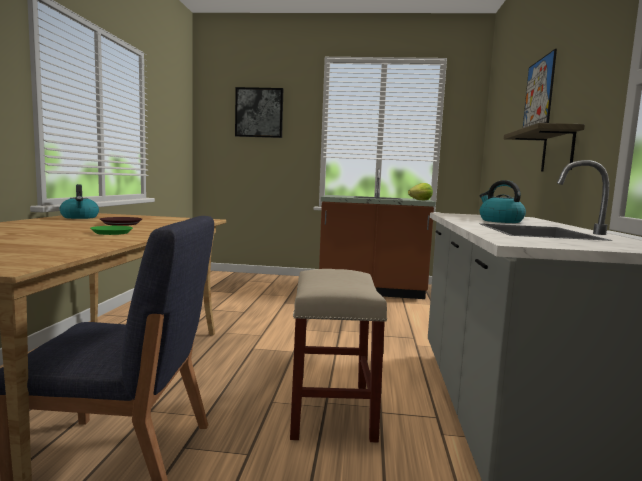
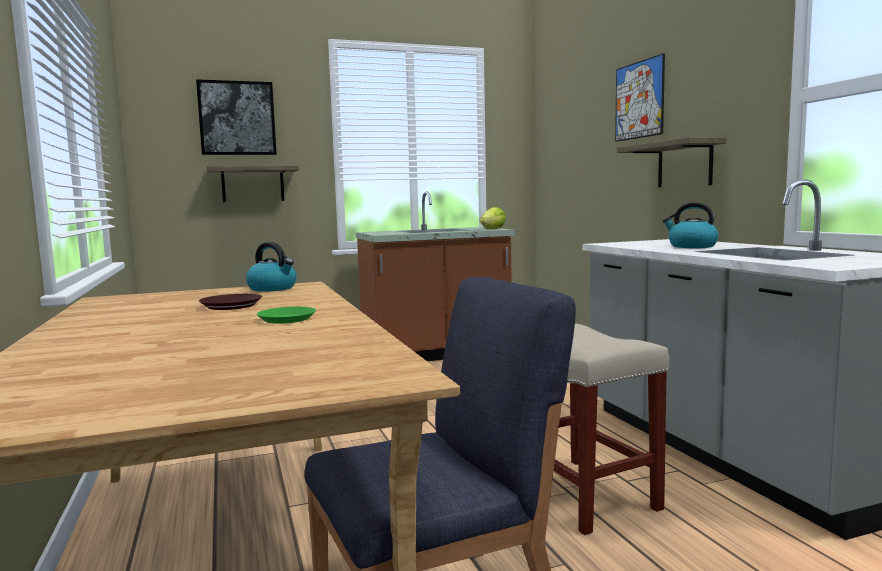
camera: 25 degrees left, 0 degrees up
kettle [60,184,99,219] -> kettle moved to [246,242,297,291]
none -> shelf [206,166,299,202]

